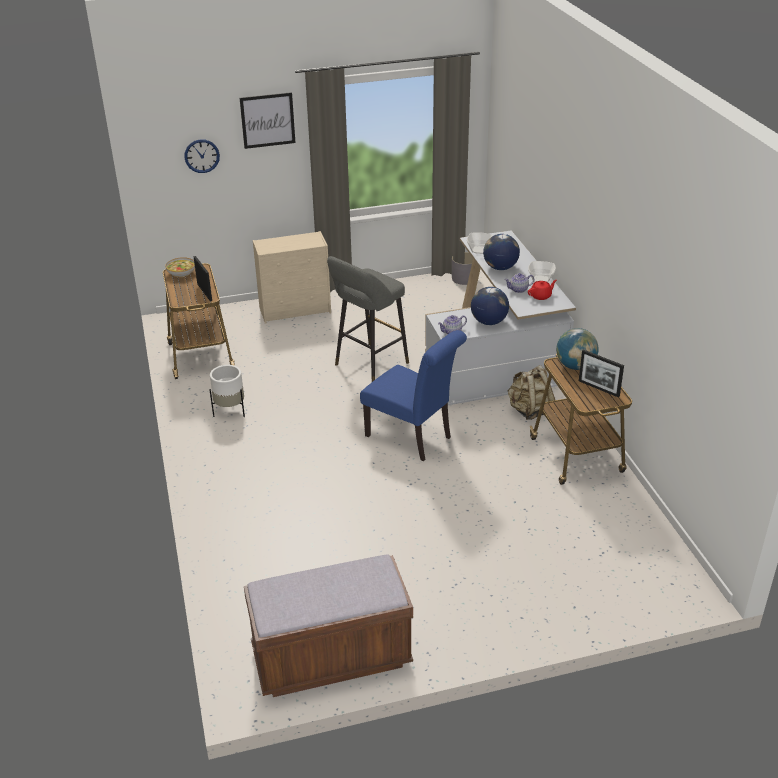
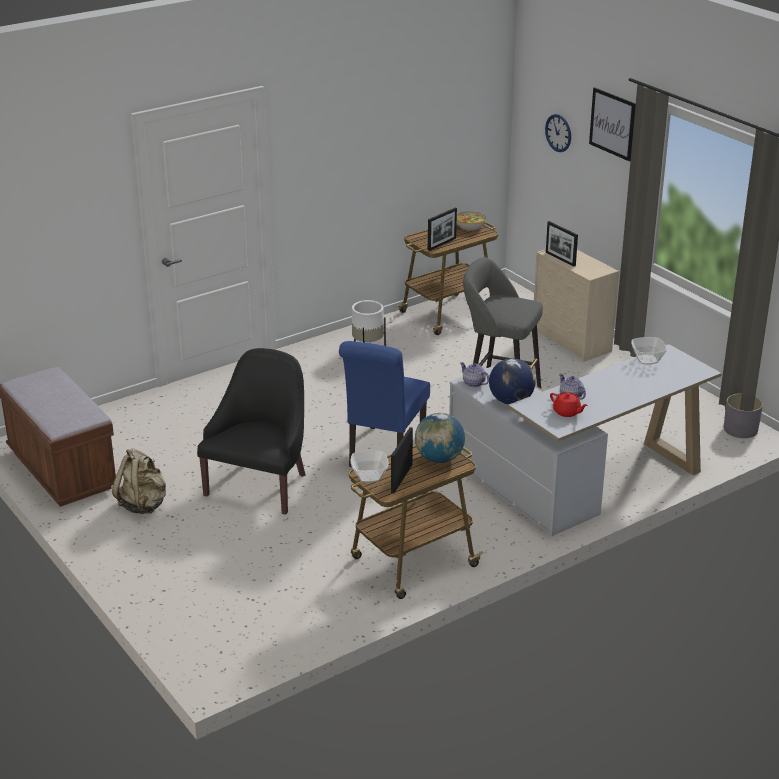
camera: 70 degrees right, 5 degrees down
globe [483,234,520,270] -> none
beige backpack [508,365,555,420] -> beige backpack moved to [112,448,166,514]
bowl [528,261,556,282] -> bowl moved to [351,450,389,483]
none -> black armchair [197,348,305,515]
none -> picture frame [546,221,578,266]

